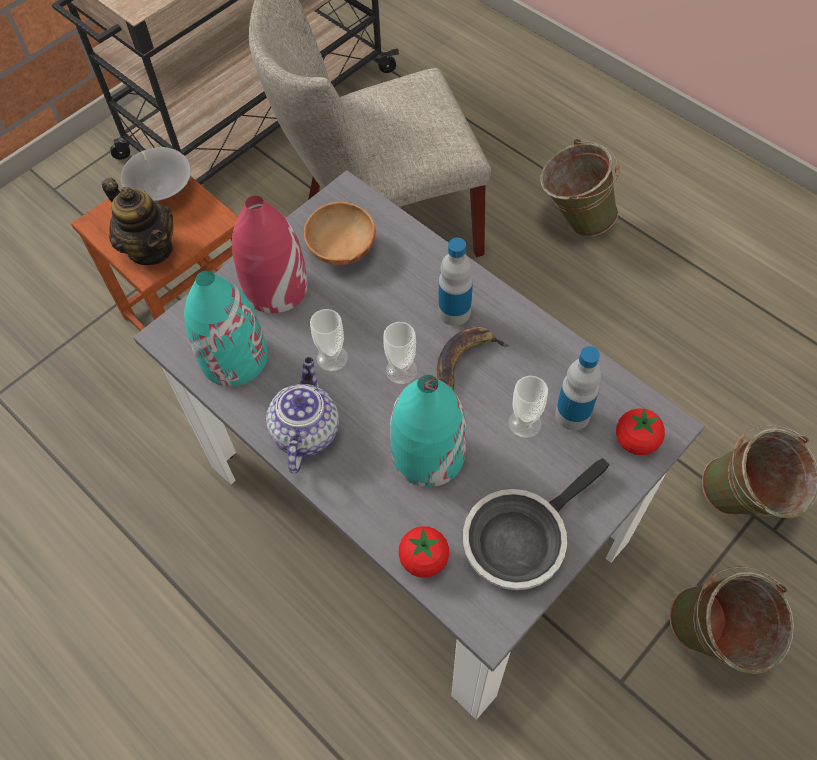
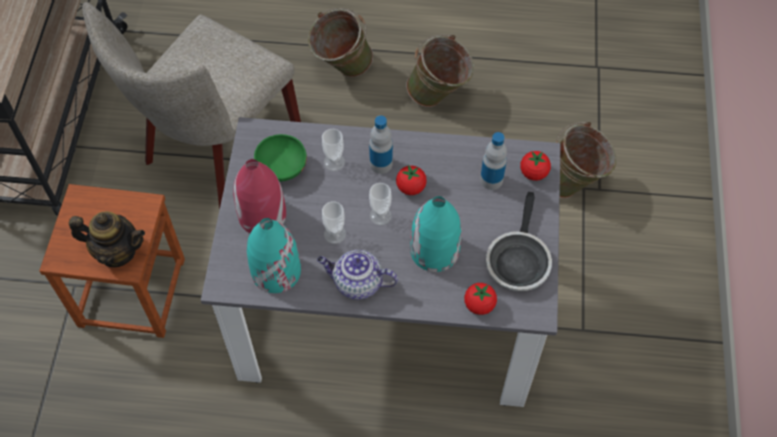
camera: 40 degrees left, 0 degrees up
grey bowl [121,147,191,201] -> none
teapot [266,357,339,474] -> teapot turned 45 degrees counterclockwise [317,250,398,300]
brown bowl [304,202,376,265] -> green bowl [254,134,307,181]
banana [437,326,510,391] -> tomato [396,165,427,195]
cup [508,376,548,438] -> cup moved to [322,129,345,171]
green bucket [669,566,794,674] -> green bucket moved to [406,34,474,107]

